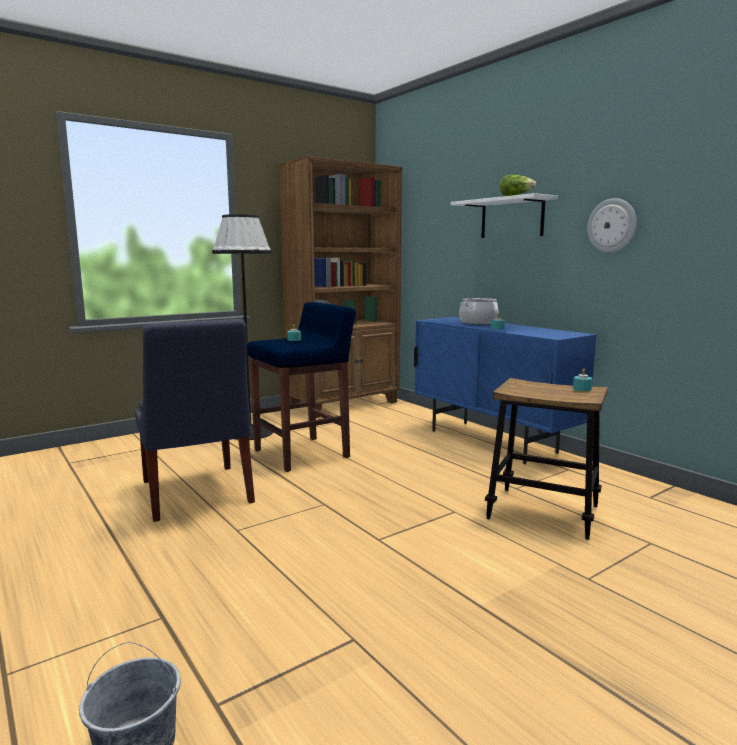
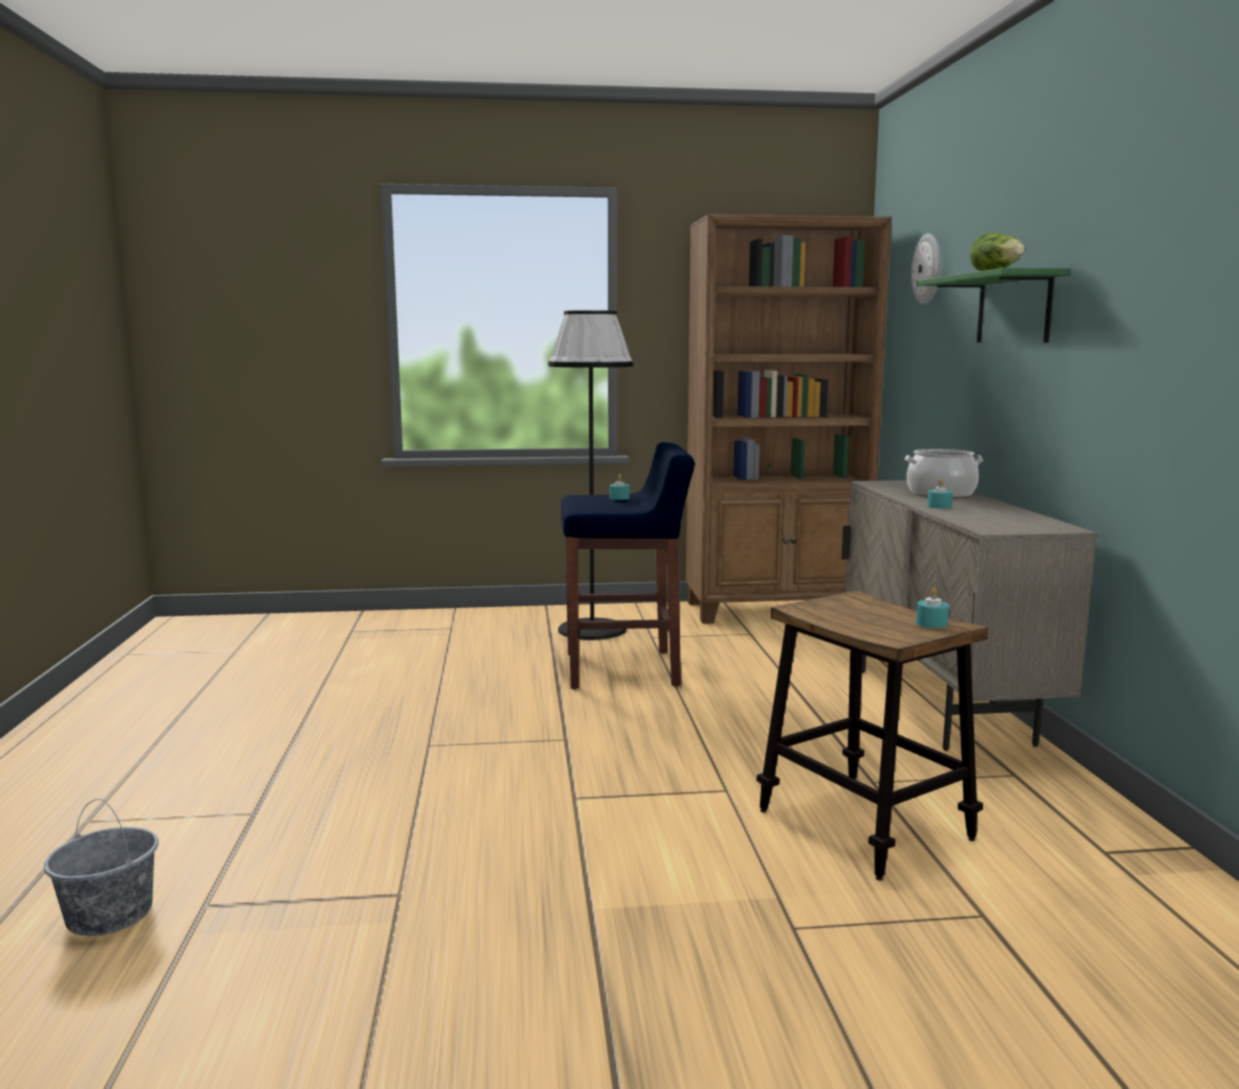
camera: 30 degrees right, 0 degrees up
blue chair [135,319,255,522] -> none
blue cabinet [414,317,597,464] -> beige cabinet [842,480,1097,751]
white shelf [451,193,558,238] -> green shelf [917,268,1069,343]
wall clock [587,198,637,253] -> wall clock moved to [911,233,941,304]

